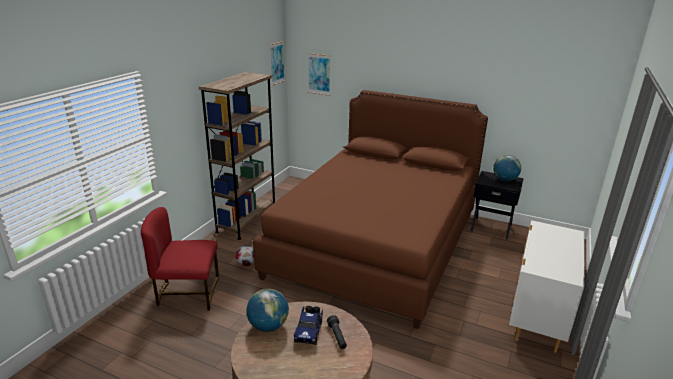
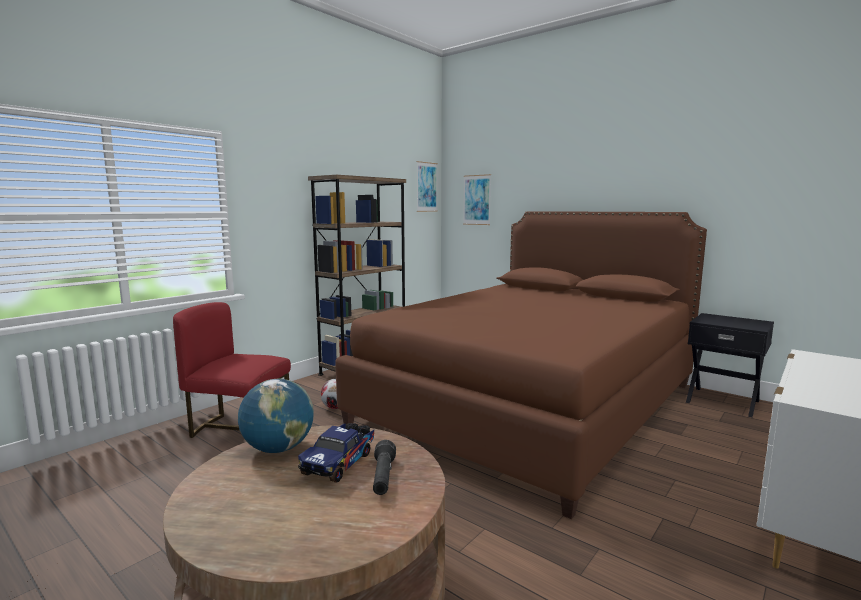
camera: 15 degrees right, 15 degrees down
globe [493,155,521,181] -> none

